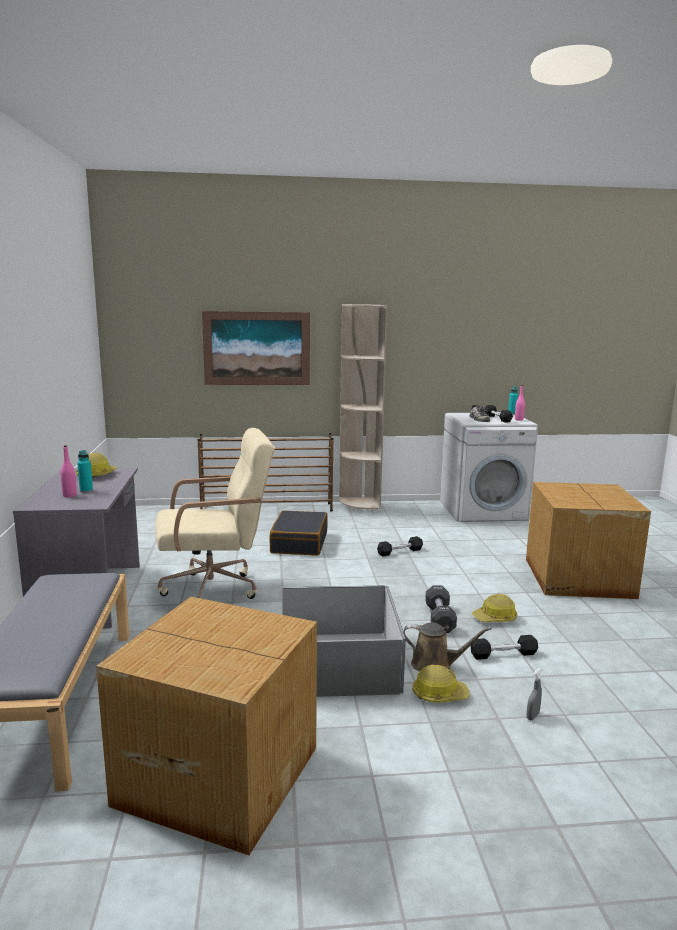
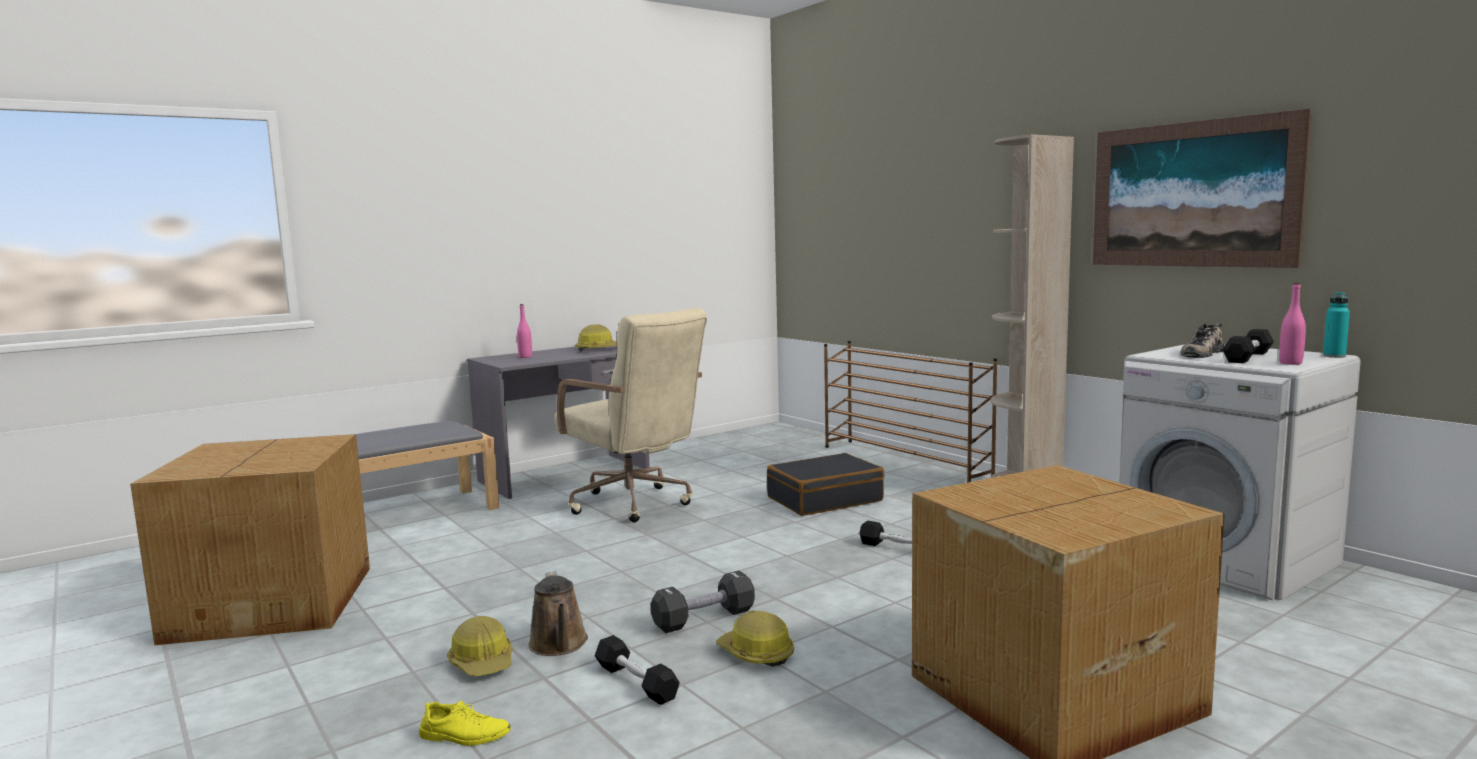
camera: 60 degrees right, 5 degrees down
turquoise bottle [77,450,93,493] -> none
picture [202,311,310,385] -> picture moved to [1093,109,1312,268]
grey storage box [283,586,406,697] -> none
grey spray bottle [527,668,542,720] -> yellow shoe [419,700,511,746]

